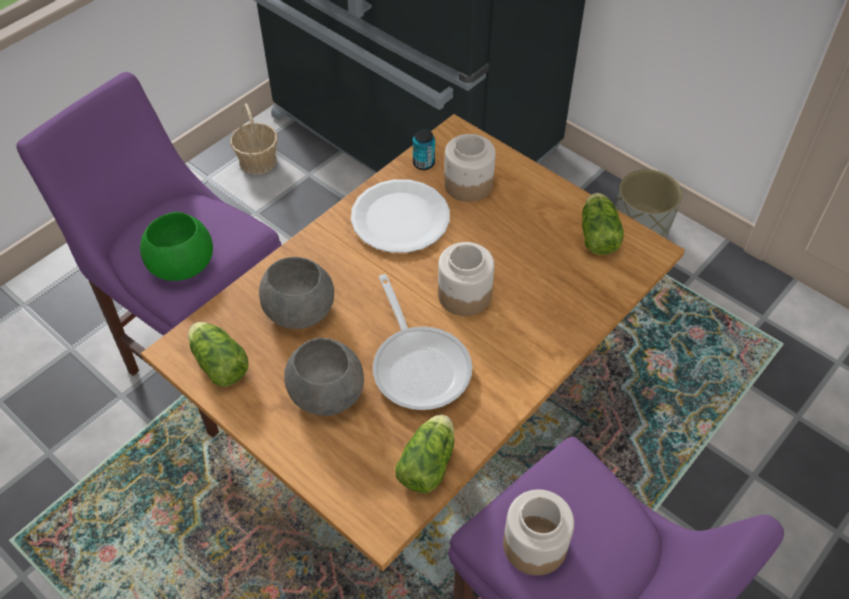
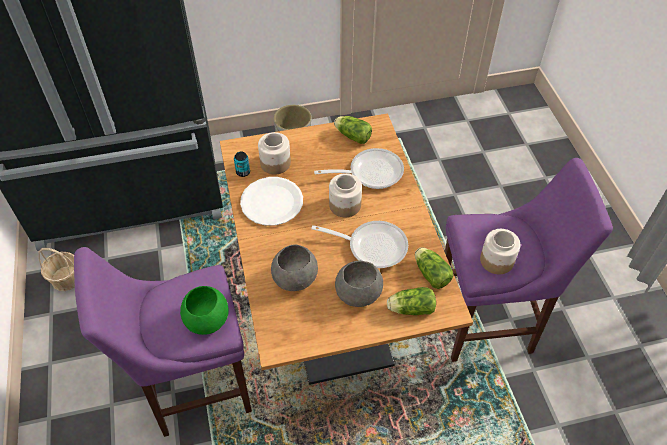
camera: 55 degrees left, 0 degrees up
lettuce [188,322,249,387] -> lettuce moved to [387,287,436,315]
none -> frying pan [314,148,404,189]

